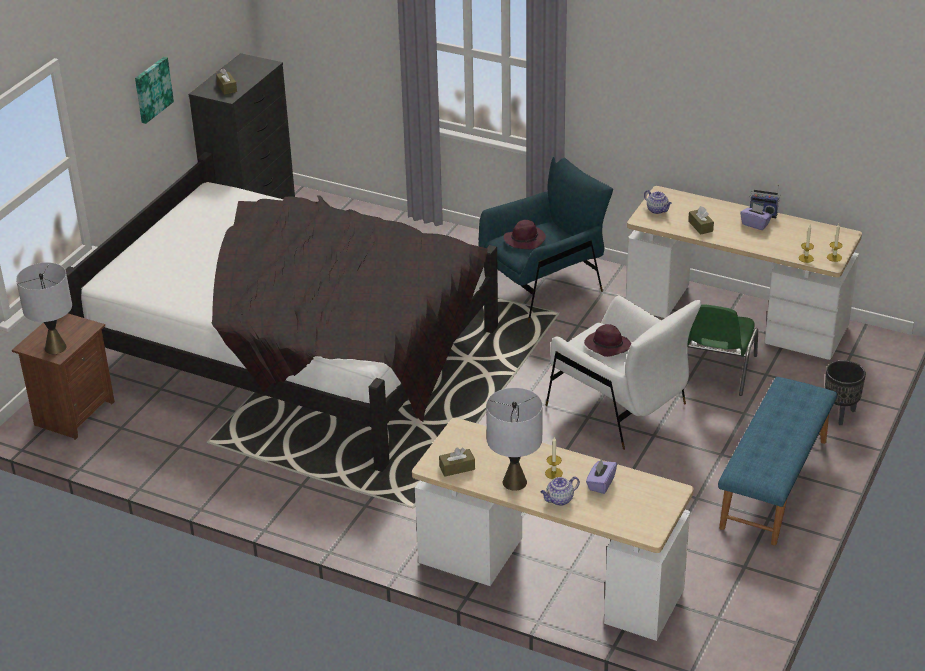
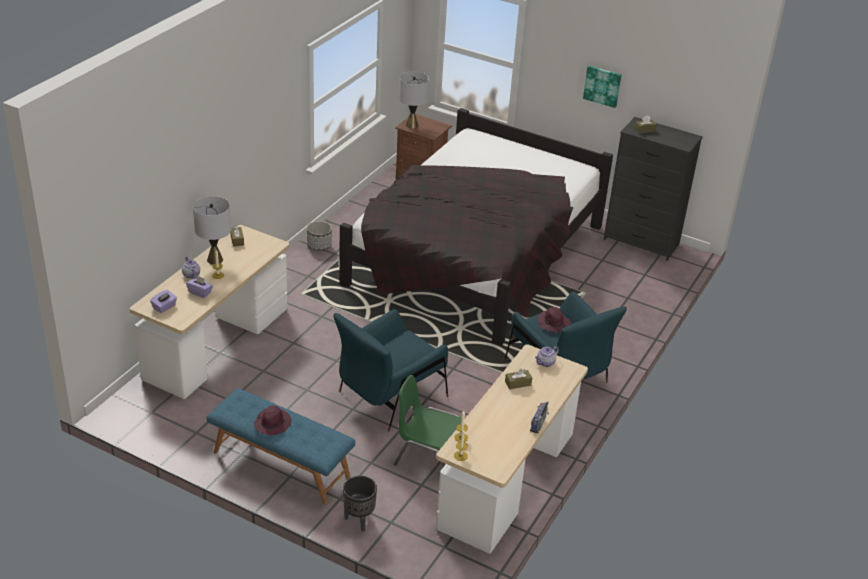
camera: 90 degrees right, 0 degrees up
white armchair [545,296,701,450] -> blue armchair [334,309,448,431]
purple hat [584,324,631,357] -> purple hat moved to [254,406,292,435]
purple tissue box [740,203,772,230] -> purple tissue box moved to [150,290,177,313]
none -> planter [307,221,332,251]

